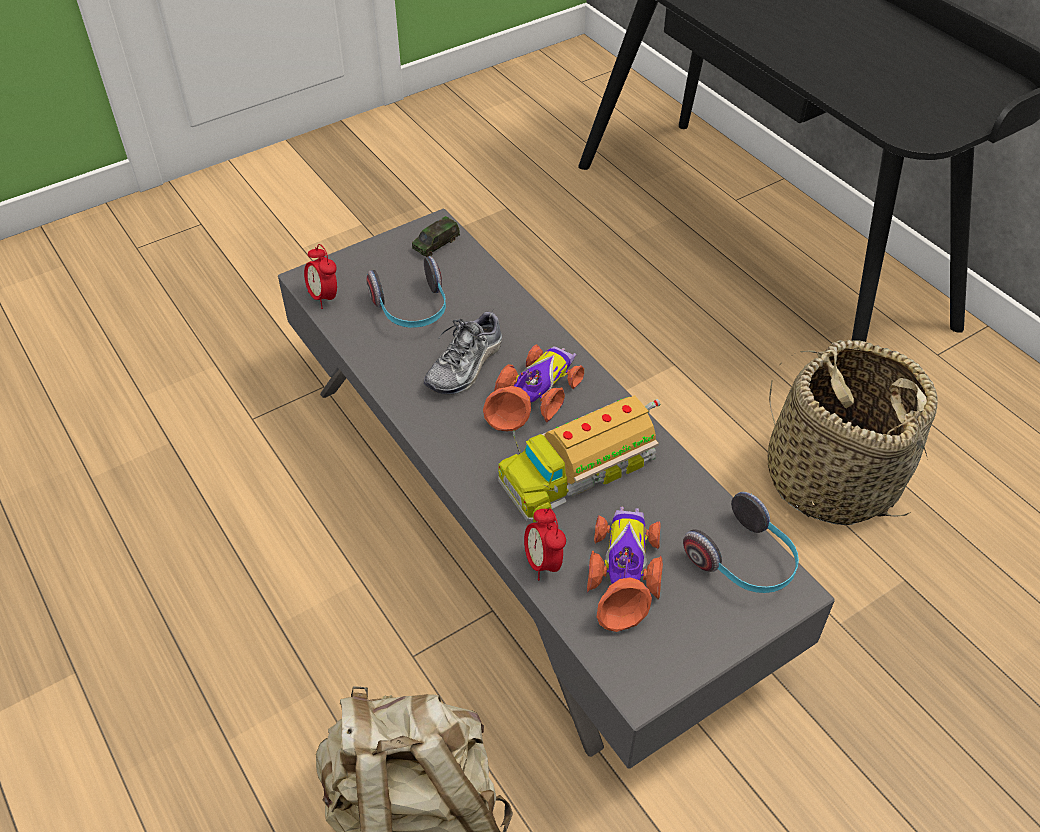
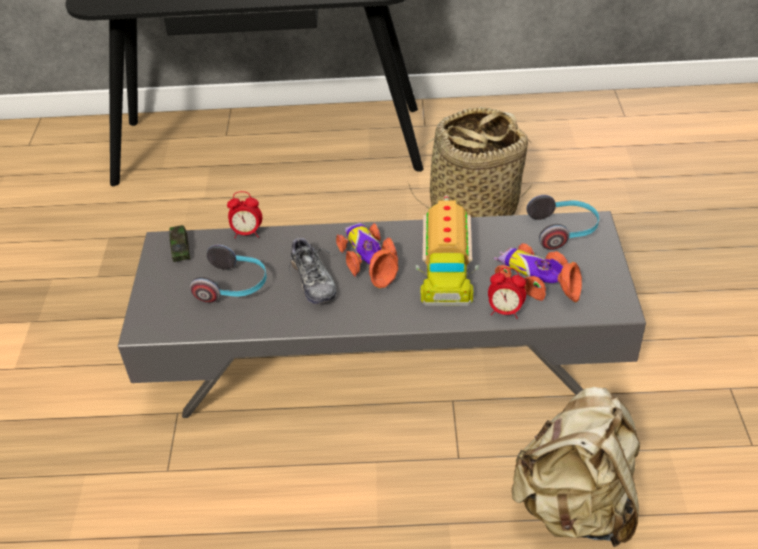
camera: 55 degrees left, 5 degrees down
alarm clock [304,244,337,309] -> alarm clock moved to [227,191,262,238]

